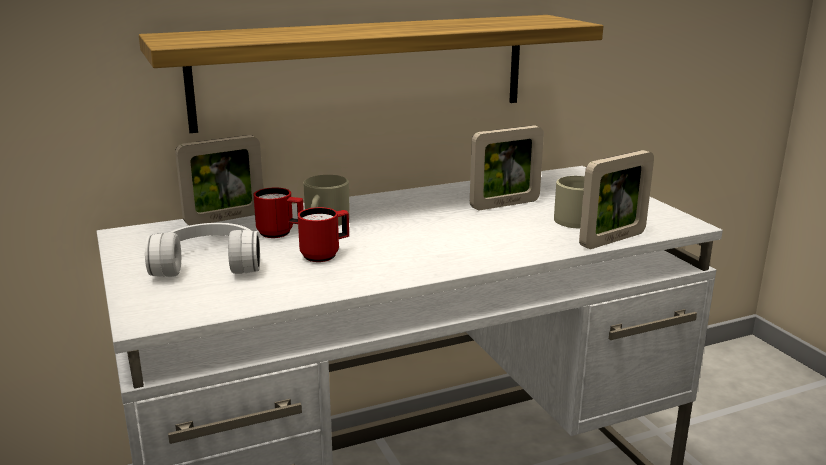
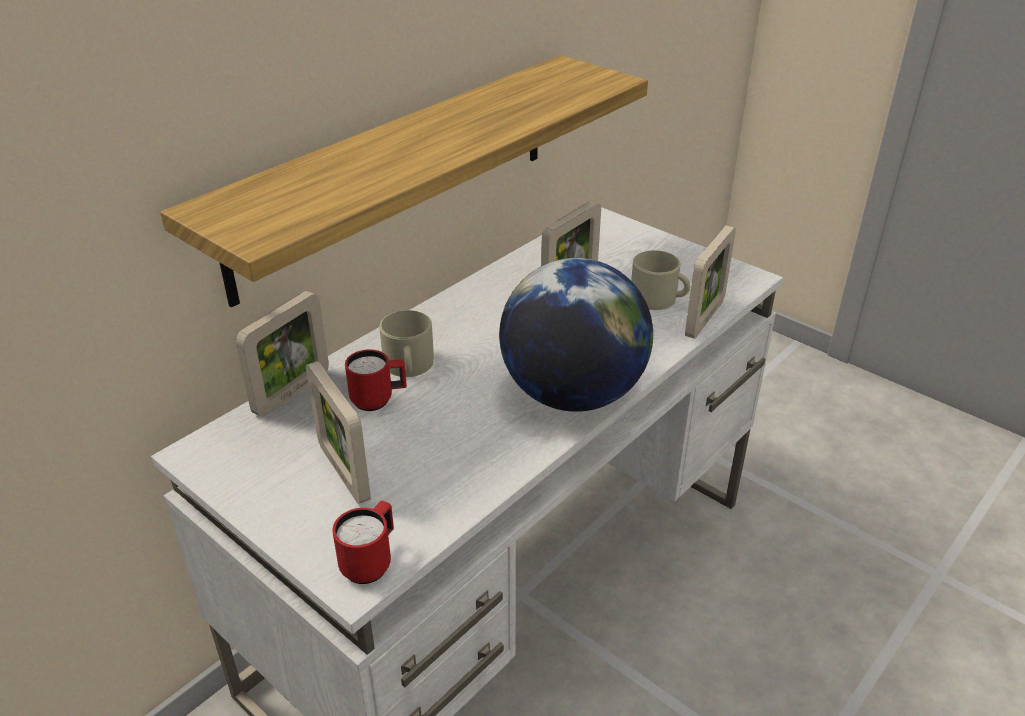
camera: 25 degrees left, 15 degrees up
white headphones [145,223,260,277] -> picture frame [306,361,371,504]
red mug [298,207,349,262] -> red mug moved to [333,501,394,584]
none -> globe [499,258,653,412]

